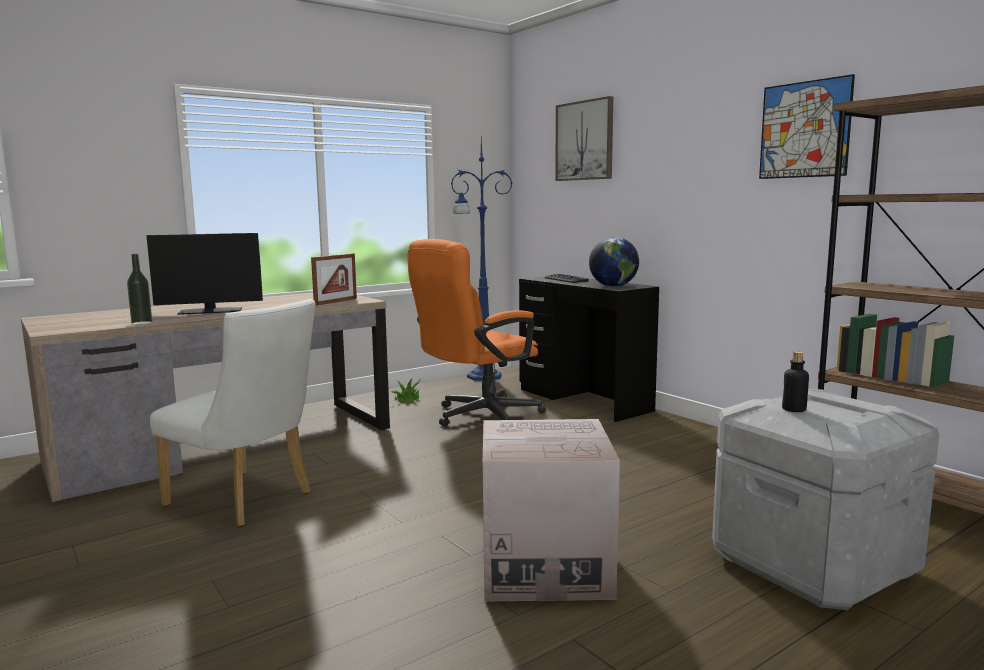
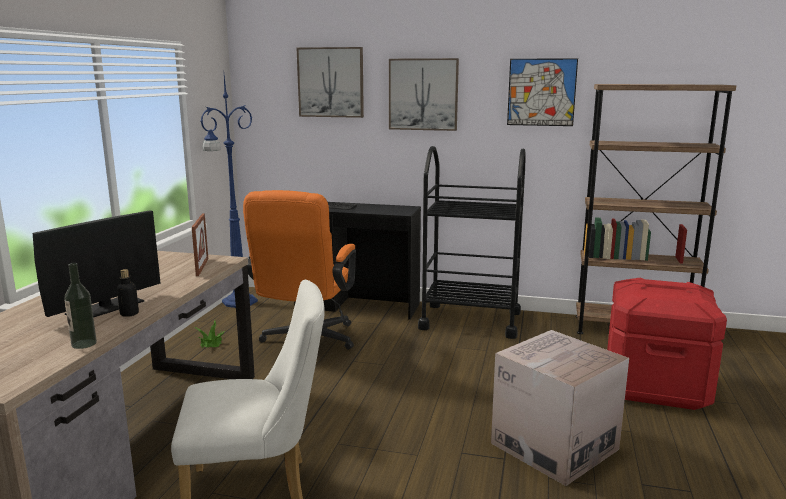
camera: 40 degrees left, 5 degrees up
globe [589,237,639,287] -> none
grey storage box [712,389,939,610] -> red storage box [607,278,727,410]
bottle [782,351,809,412] -> bottle moved to [117,269,139,317]
none -> picture [389,58,459,131]
none -> black cart [418,146,525,339]

